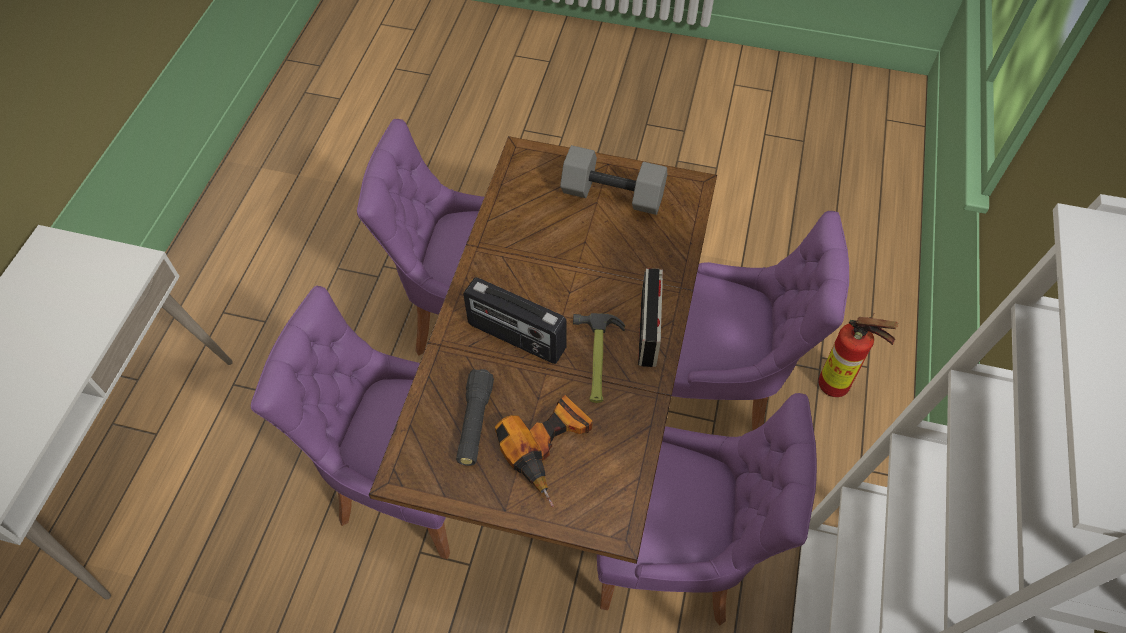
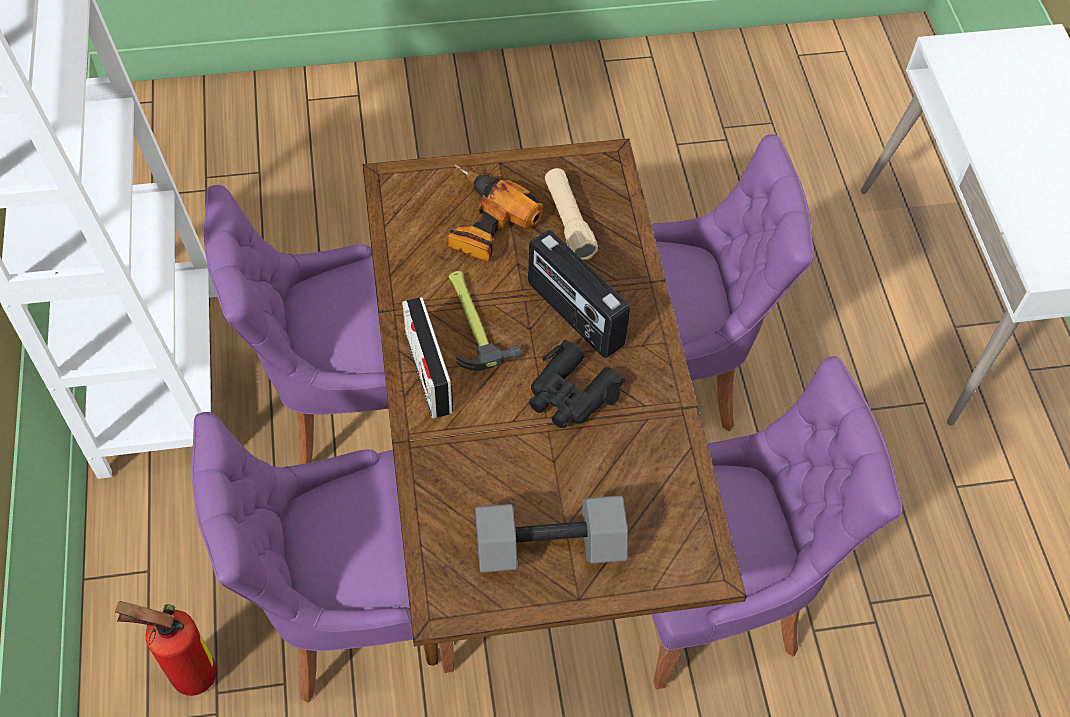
camera: 155 degrees right, 0 degrees up
black flashlight [456,369,494,466] -> beige flashlight [545,168,598,260]
radio [463,277,567,364] -> radio turned 135 degrees counterclockwise [528,230,630,358]
none -> black binoculars [529,339,625,428]

